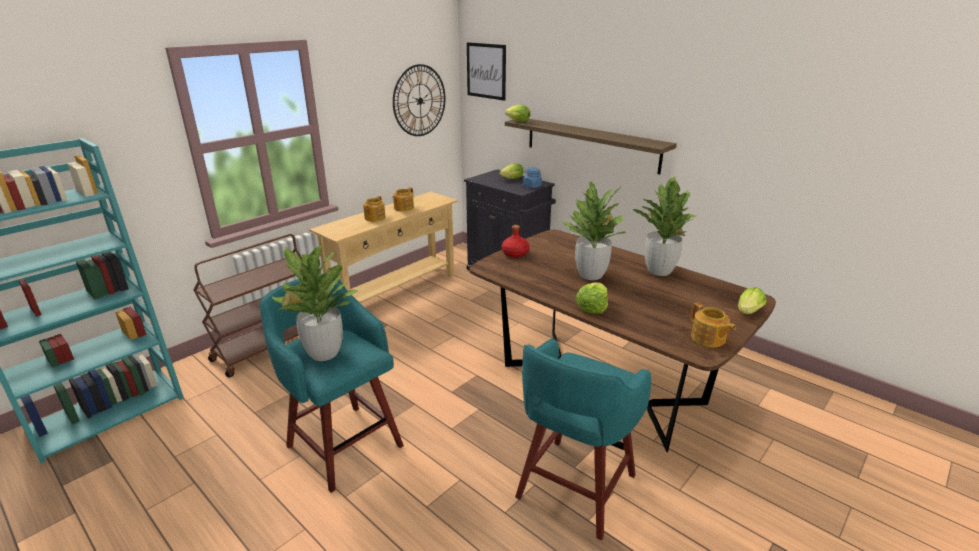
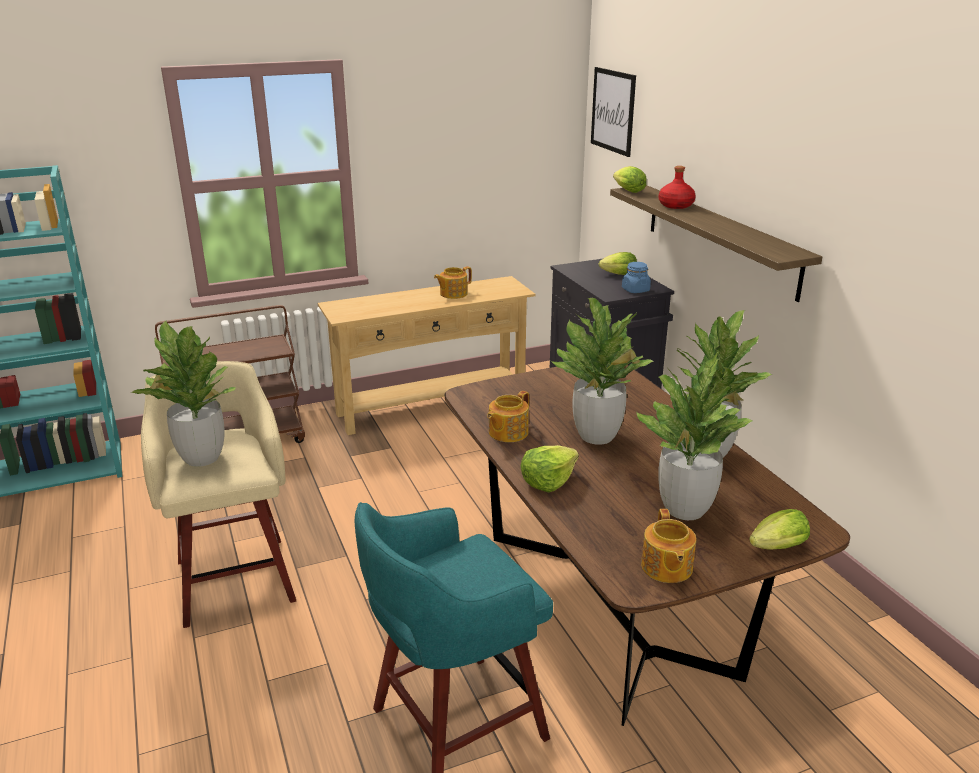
camera: 25 degrees right, 0 degrees up
turquoise stool [260,274,404,493] -> beige stool [141,361,296,628]
teapot [363,196,386,222] -> teapot moved to [487,391,529,442]
wall clock [393,64,445,136] -> none
red bottle [502,225,529,258] -> red bottle moved to [659,166,696,209]
none -> potted plant [636,351,752,520]

